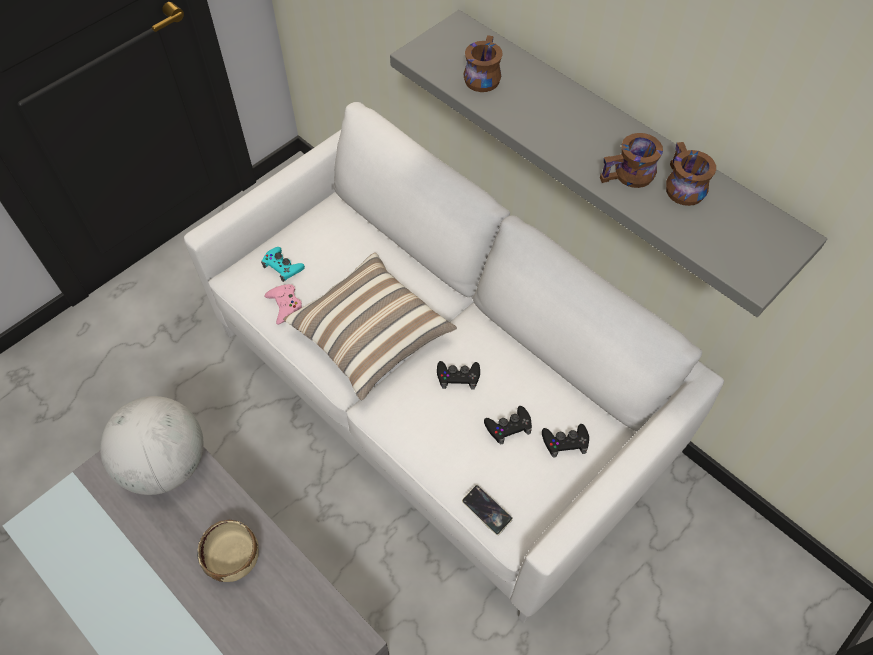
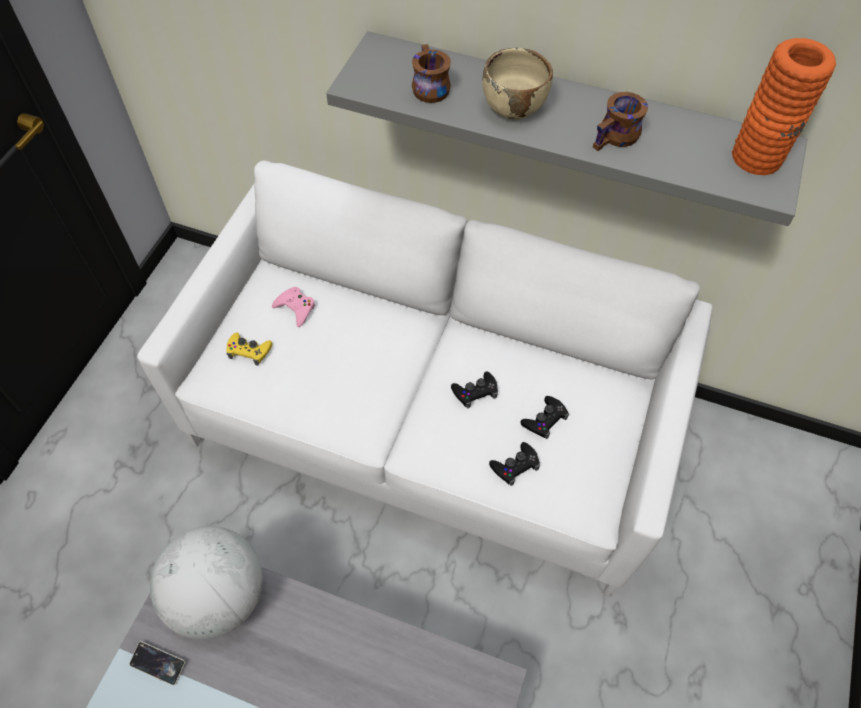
camera: 25 degrees left, 0 degrees up
beige bowl [197,520,259,582] -> beige bowl moved to [482,48,553,120]
turquoise game controller [261,247,305,282] -> yellow game controller [226,333,272,366]
pink game controller [265,284,302,325] -> pink game controller moved to [272,287,315,327]
pillow [283,253,457,400] -> none
phone [462,485,513,535] -> phone moved to [129,641,185,686]
black game controller [542,424,589,458] -> black game controller moved to [489,442,540,486]
brown mug [666,142,716,206] -> none
none -> orange vase [732,38,836,175]

